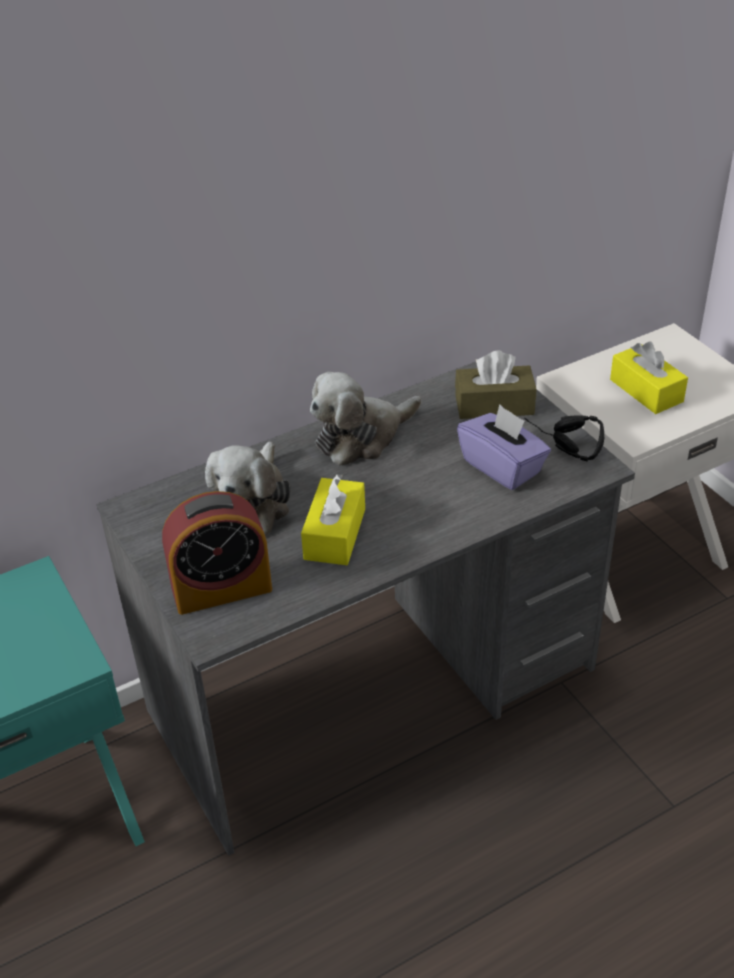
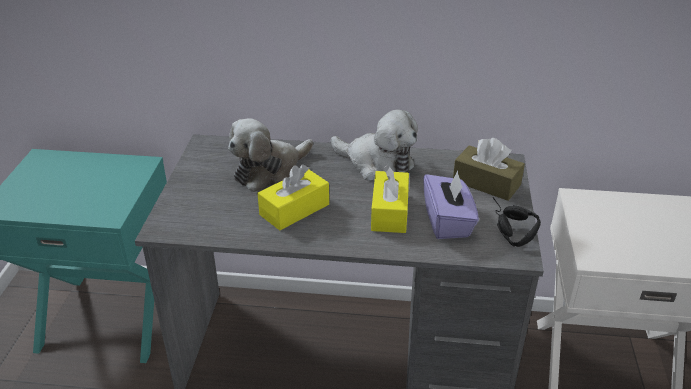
camera: 35 degrees right, 5 degrees down
alarm clock [162,491,272,615] -> none
plush toy [310,372,421,466] -> plush toy turned 150 degrees counterclockwise [331,109,418,181]
yellow tissue box [610,341,688,414] -> yellow tissue box moved to [371,165,409,233]

